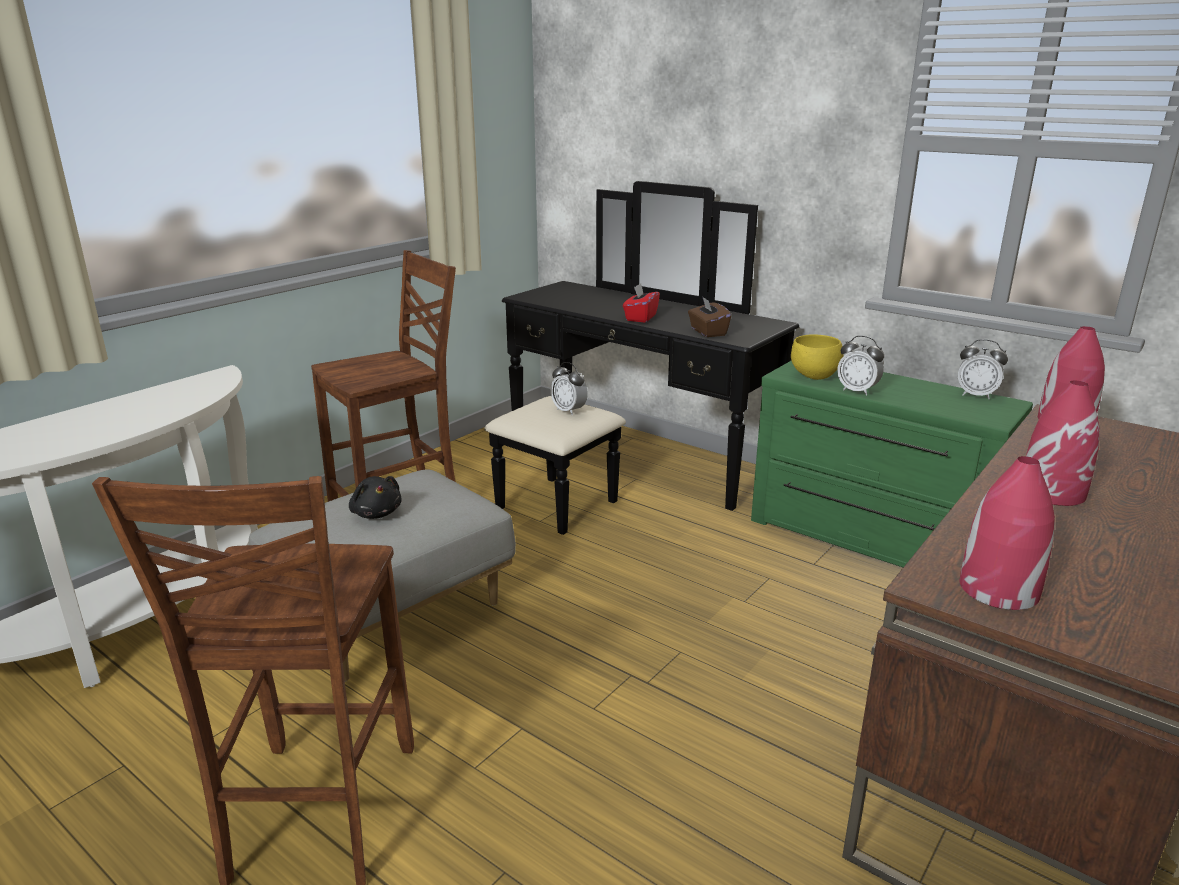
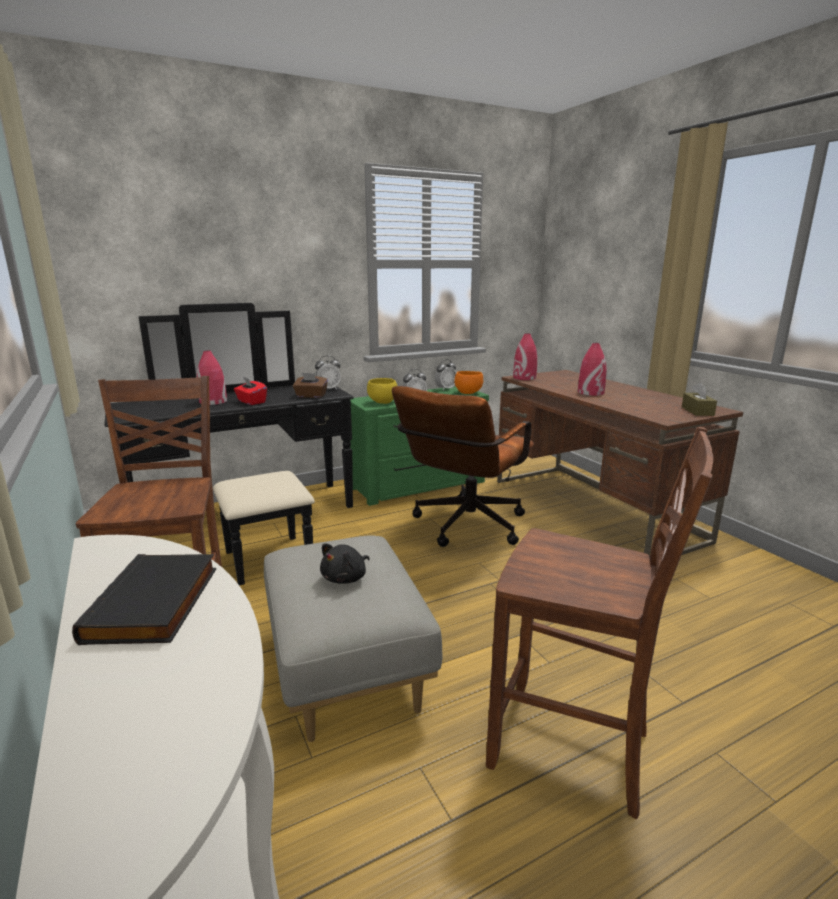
camera: 65 degrees left, 5 degrees down
black plush toy [349,476,401,519] -> black plush toy turned 135 degrees clockwise [320,543,370,584]
alarm clock [551,362,588,415] -> alarm clock moved to [315,356,341,390]
red vase [960,456,1055,610] -> red vase moved to [197,350,227,405]
none -> black book [72,554,216,645]
none -> brown office chair [392,386,534,547]
none -> orange bowl [454,371,483,394]
none -> brown tissue box [682,382,717,416]

